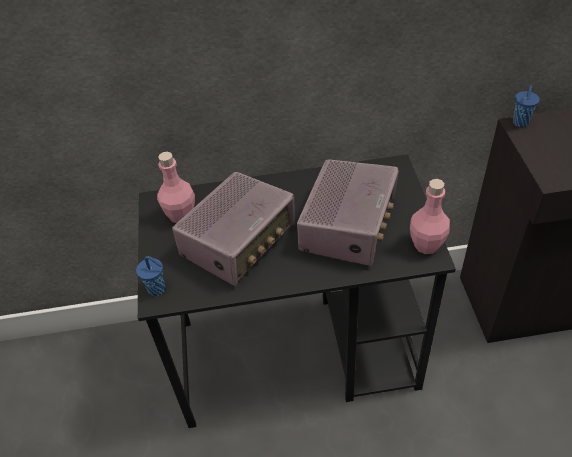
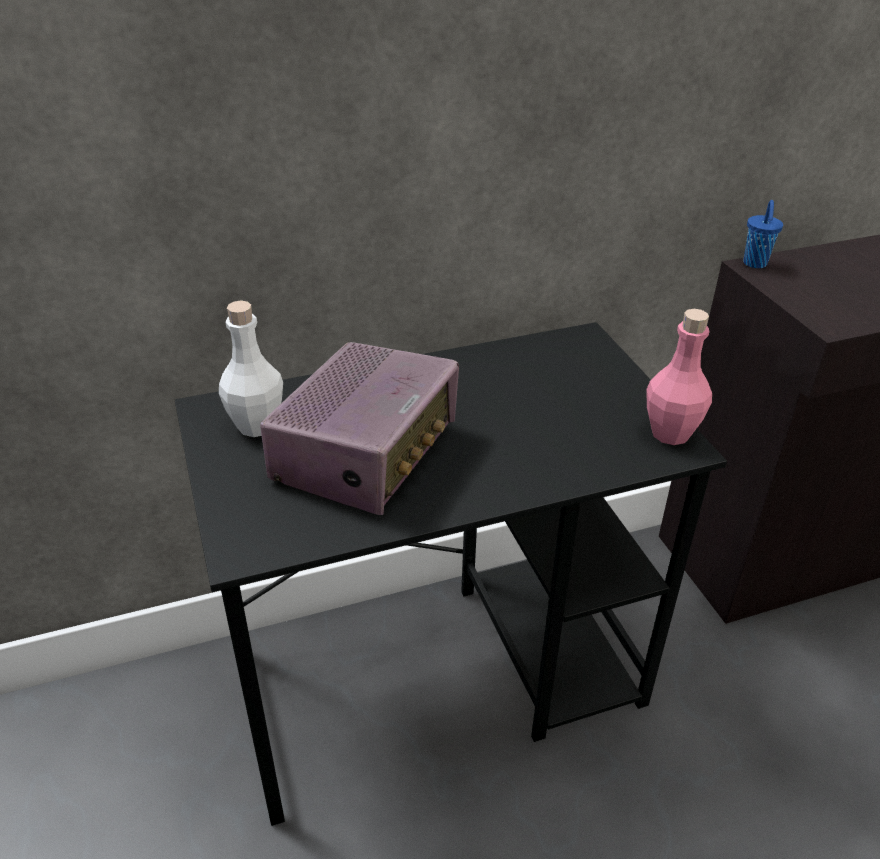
camera: 15 degrees left, 10 degrees down
blue cup [136,256,165,296] -> none
pink bottle [157,152,195,223] -> white bottle [219,301,283,437]
radio [297,159,399,266] -> none

